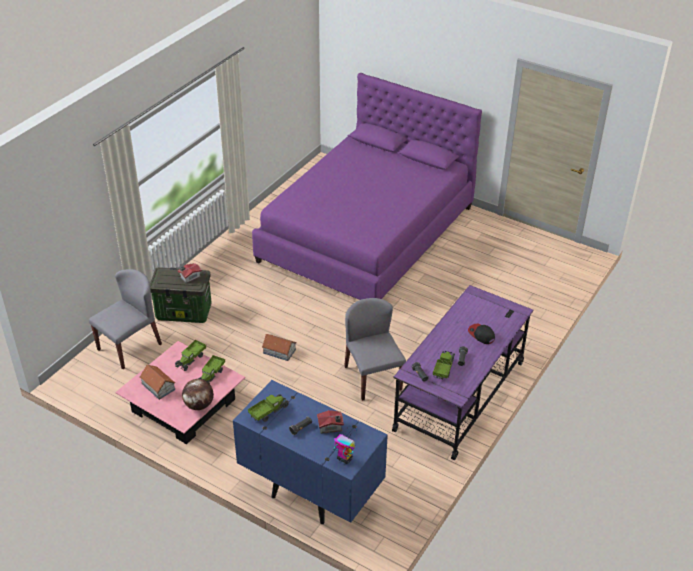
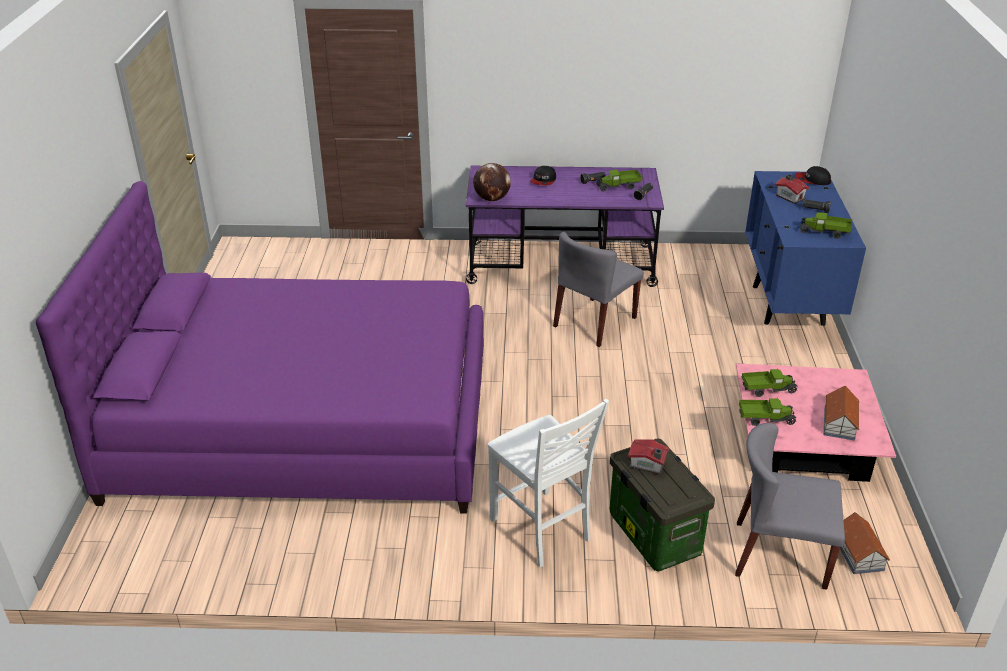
camera: 120 degrees left, 5 degrees down
globe [182,379,214,410] -> globe moved to [473,163,511,201]
toy house [262,334,297,361] -> toy house moved to [840,512,890,574]
toy robot [333,425,357,464] -> cap [795,166,831,185]
none -> white chair [488,399,609,567]

